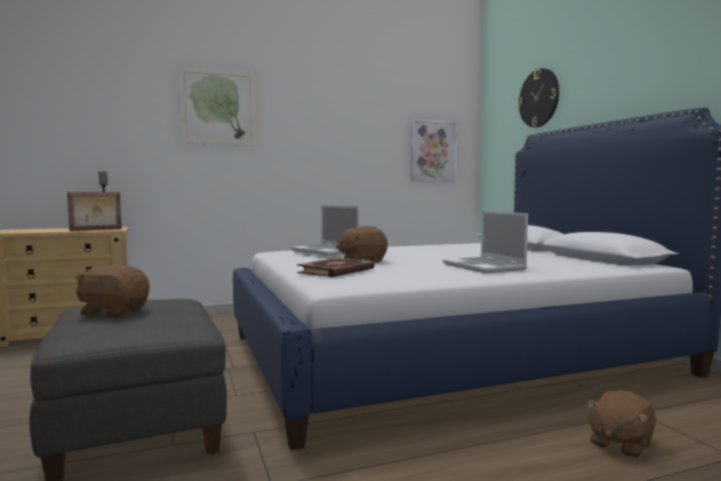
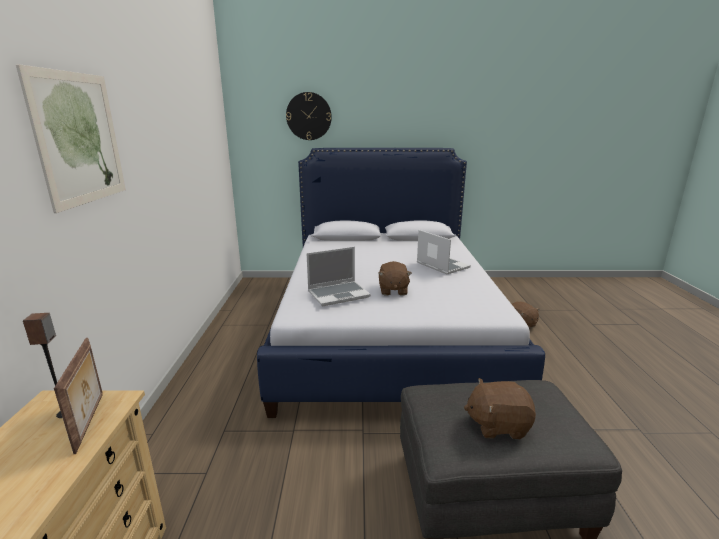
camera: 70 degrees left, 15 degrees up
brown plush toy [75,265,149,318] -> brown plush toy turned 60 degrees clockwise [464,378,536,439]
book [297,257,375,277] -> none
picture [411,119,457,181] -> none
laptop [443,211,528,273] -> laptop turned 120 degrees counterclockwise [417,230,471,274]

